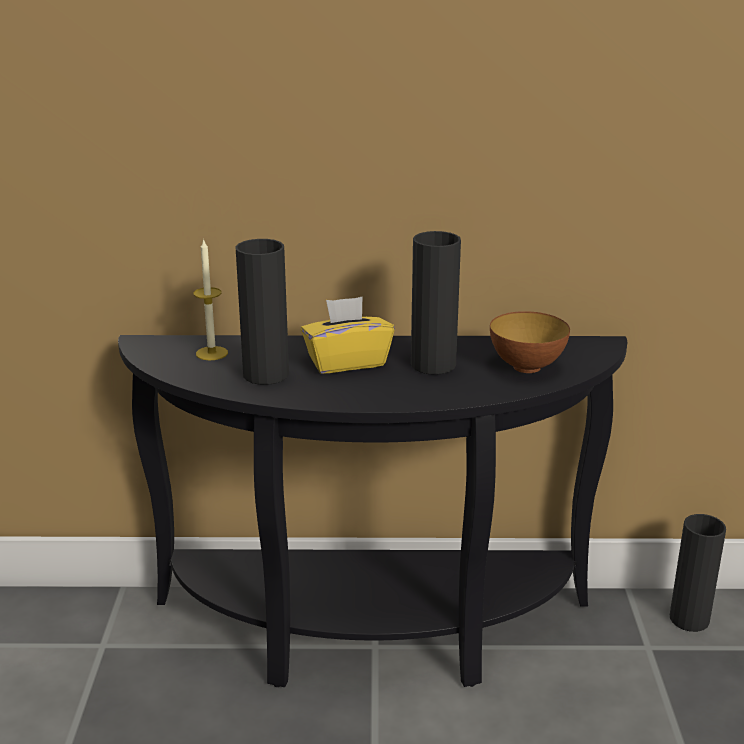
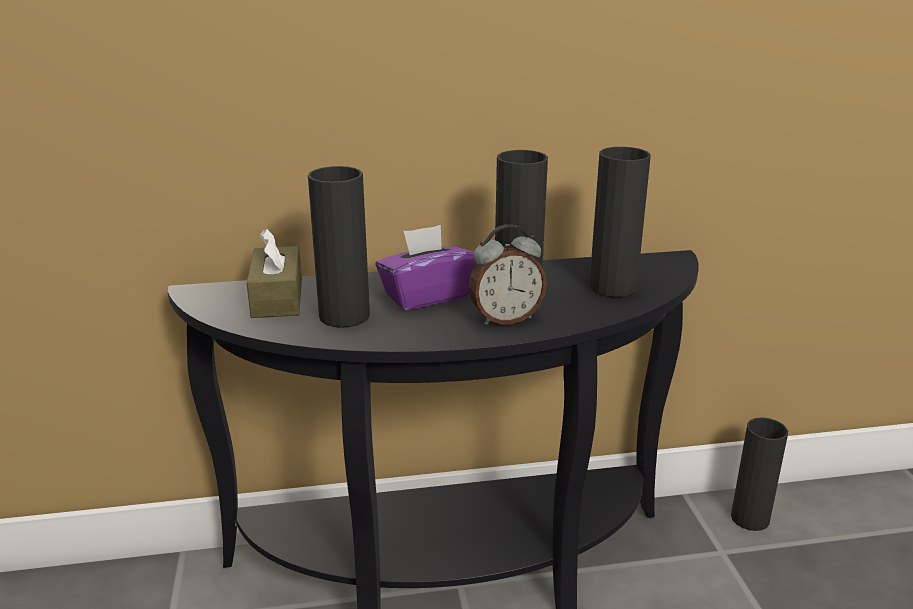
camera: 10 degrees left, 0 degrees up
candle [194,238,228,360] -> brown tissue box [247,228,302,318]
yellow tissue box [301,297,395,374] -> purple tissue box [375,225,476,310]
bowl [490,311,570,373] -> black vase [589,147,651,297]
none -> alarm clock [469,224,547,325]

